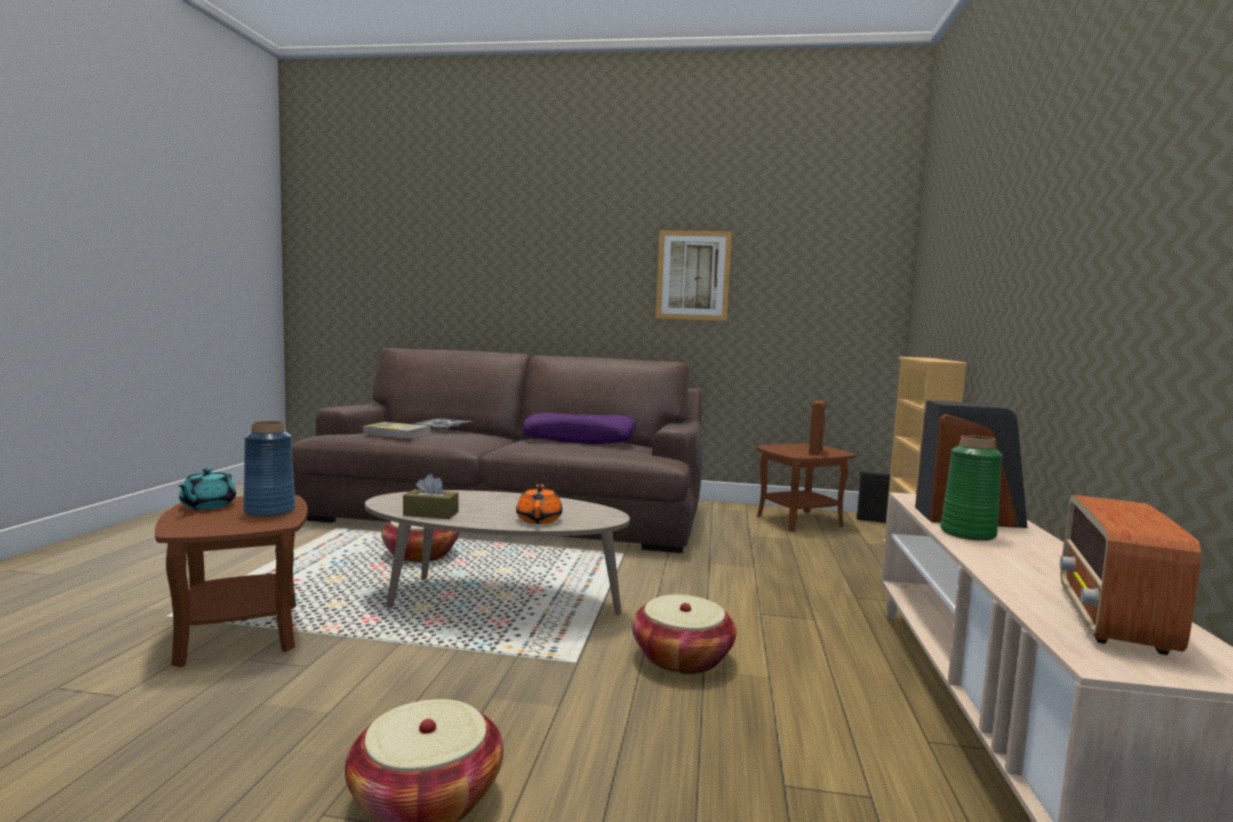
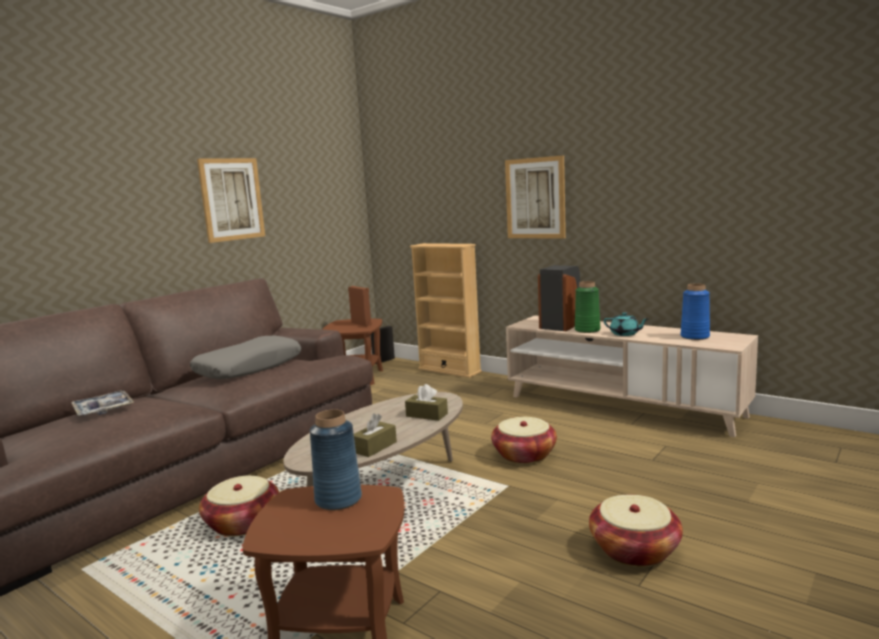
camera: 60 degrees left, 5 degrees up
turquoise teapot [179,468,236,510] -> turquoise teapot moved to [604,312,648,336]
book [362,422,430,438] -> none
orange teapot [516,483,562,524] -> brown tissue box [405,384,448,421]
purple pillow [523,413,636,444] -> grey pillow [190,336,301,379]
radio [1060,495,1201,655] -> blue vase [681,283,710,340]
none -> picture [505,155,566,239]

